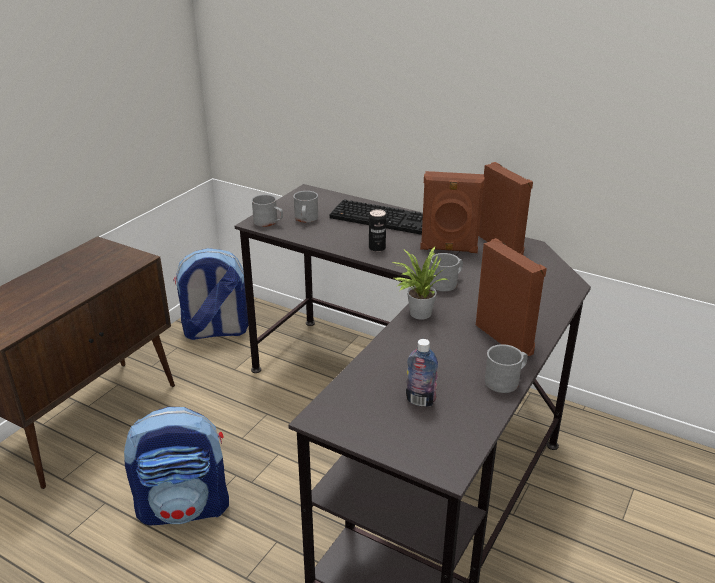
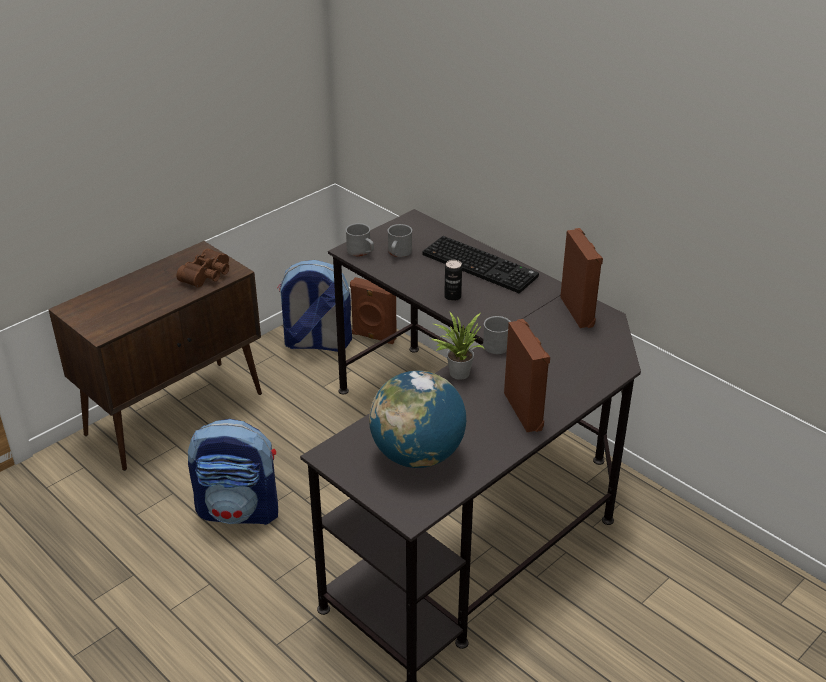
camera: 15 degrees right, 5 degrees up
bottle [406,339,438,407] -> globe [369,371,466,468]
brown speaker [420,171,485,253] -> brown speaker moved to [350,277,397,344]
grey mug [485,344,528,393] -> none
none -> brown binoculars [176,248,229,288]

